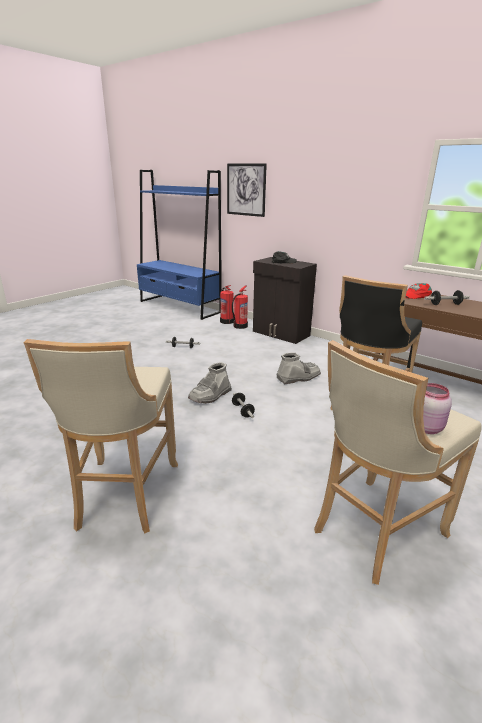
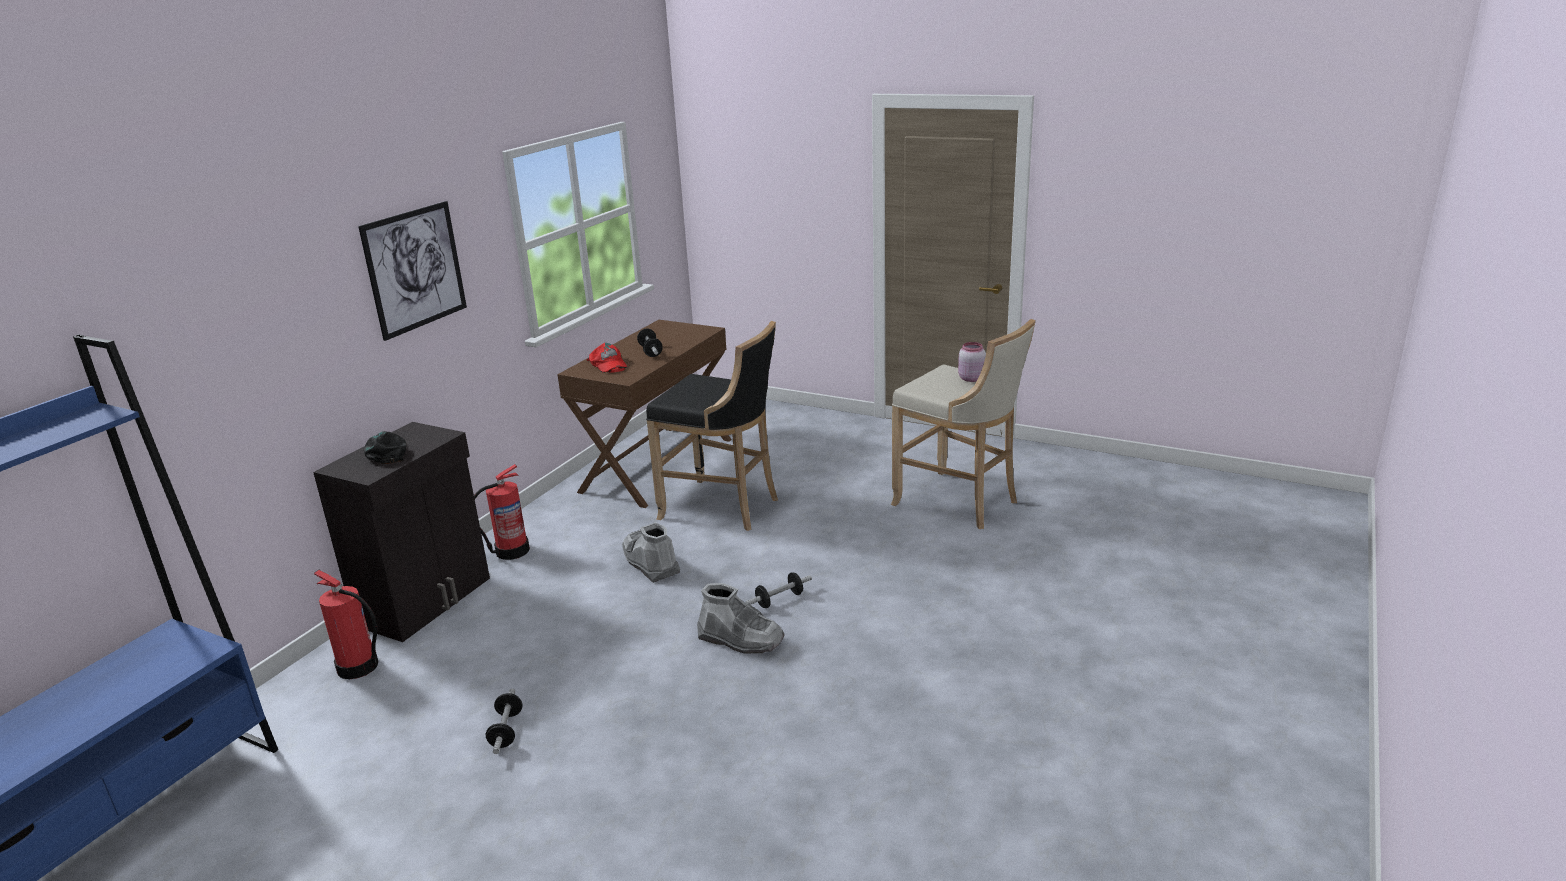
camera: 100 degrees left, 0 degrees up
beige stool [24,339,178,533] -> none
fire extinguisher [220,285,234,324] -> fire extinguisher moved to [474,464,530,560]
picture [227,163,267,217] -> picture moved to [358,201,467,341]

